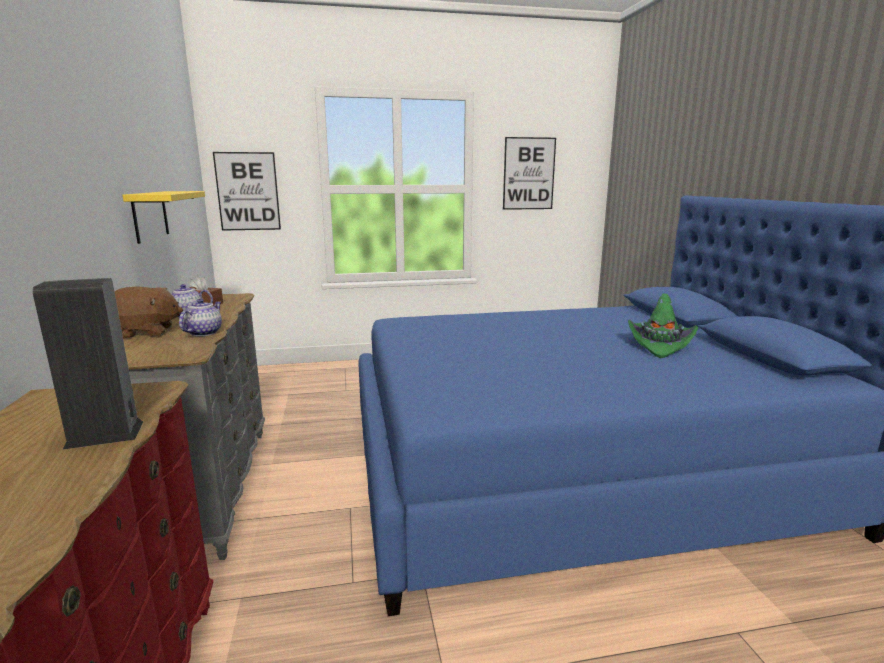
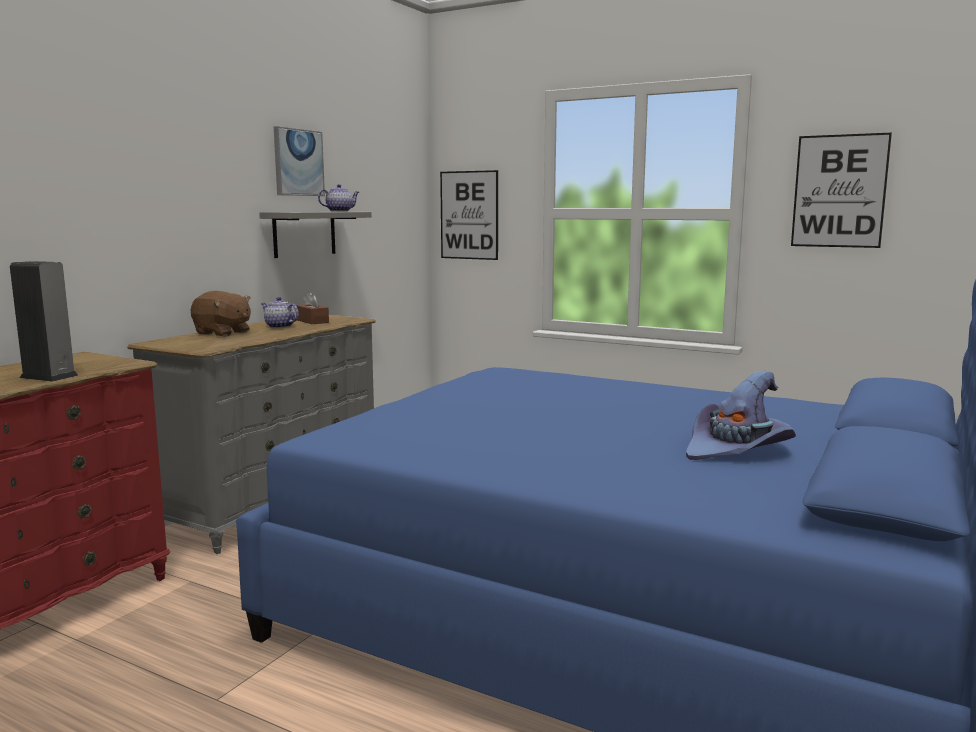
camera: 40 degrees right, 5 degrees down
yellow shelf [123,191,205,244] -> grey shelf [259,212,372,258]
teapot [179,299,222,336] -> teapot moved to [318,184,359,212]
green hat [628,294,698,358] -> purple hat [686,371,796,460]
none -> picture [274,126,325,196]

